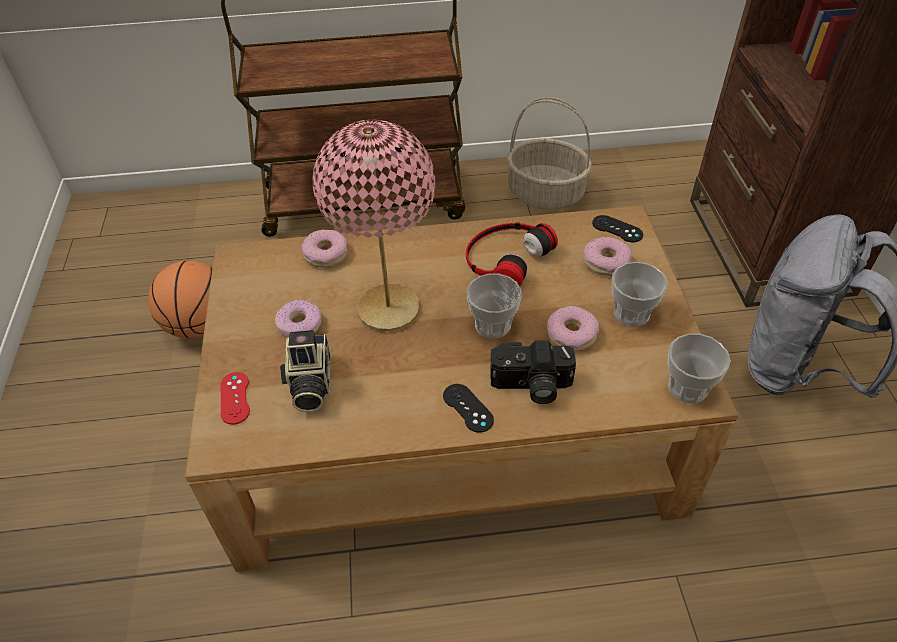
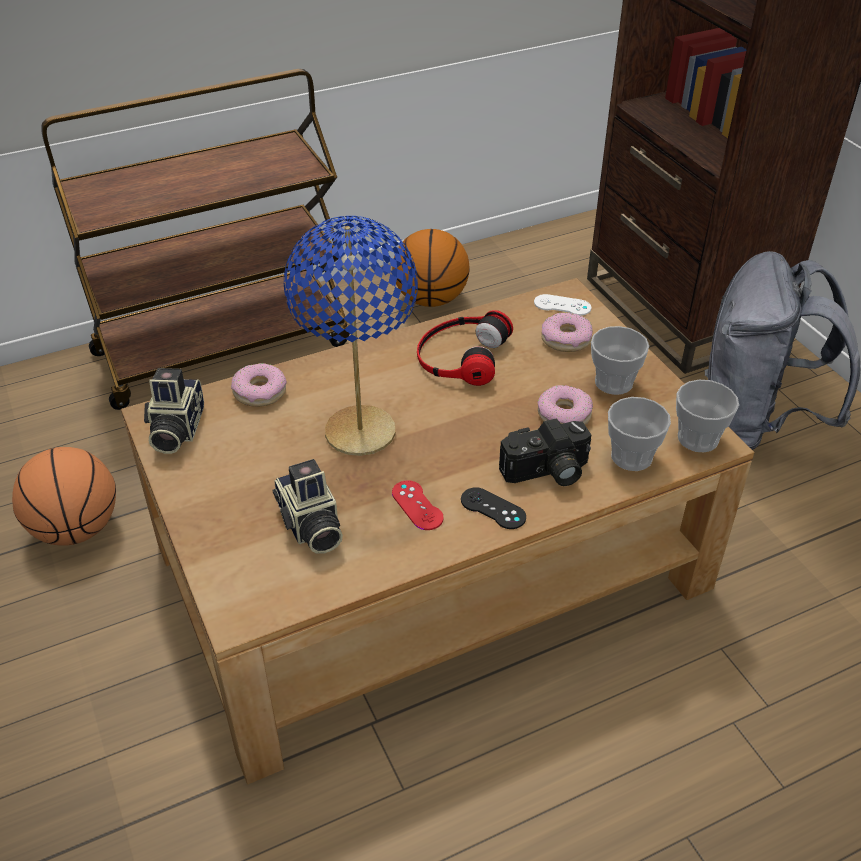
camera: 20 degrees left, 5 degrees down
red game controller [221,372,250,425] -> red game controller moved to [392,480,444,530]
donut [275,300,321,337] -> none
pink table lamp [313,119,435,331] -> blue table lamp [284,216,418,456]
cup [467,274,522,338] -> cup moved to [608,397,671,471]
basket [506,97,592,210] -> basketball [393,229,470,307]
black game controller [592,215,643,242] -> white game controller [534,294,591,316]
none -> camera [144,368,204,454]

